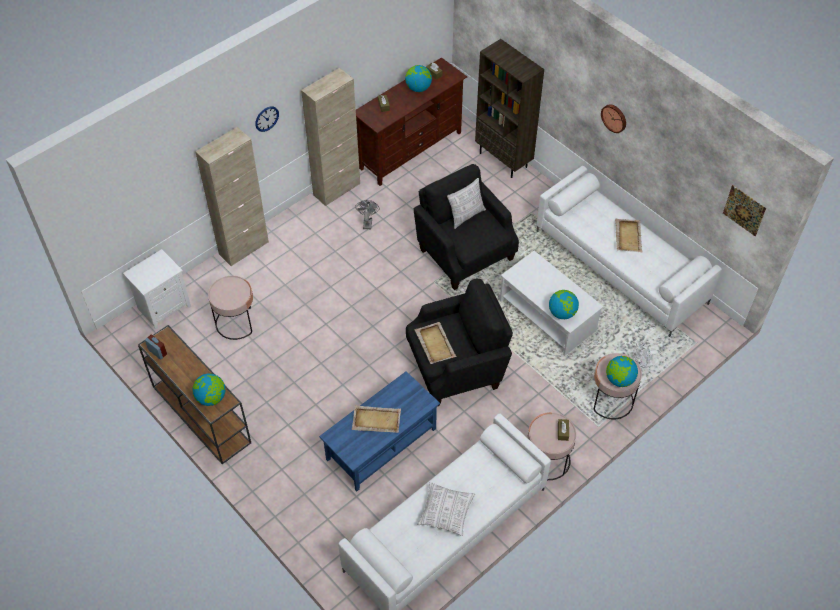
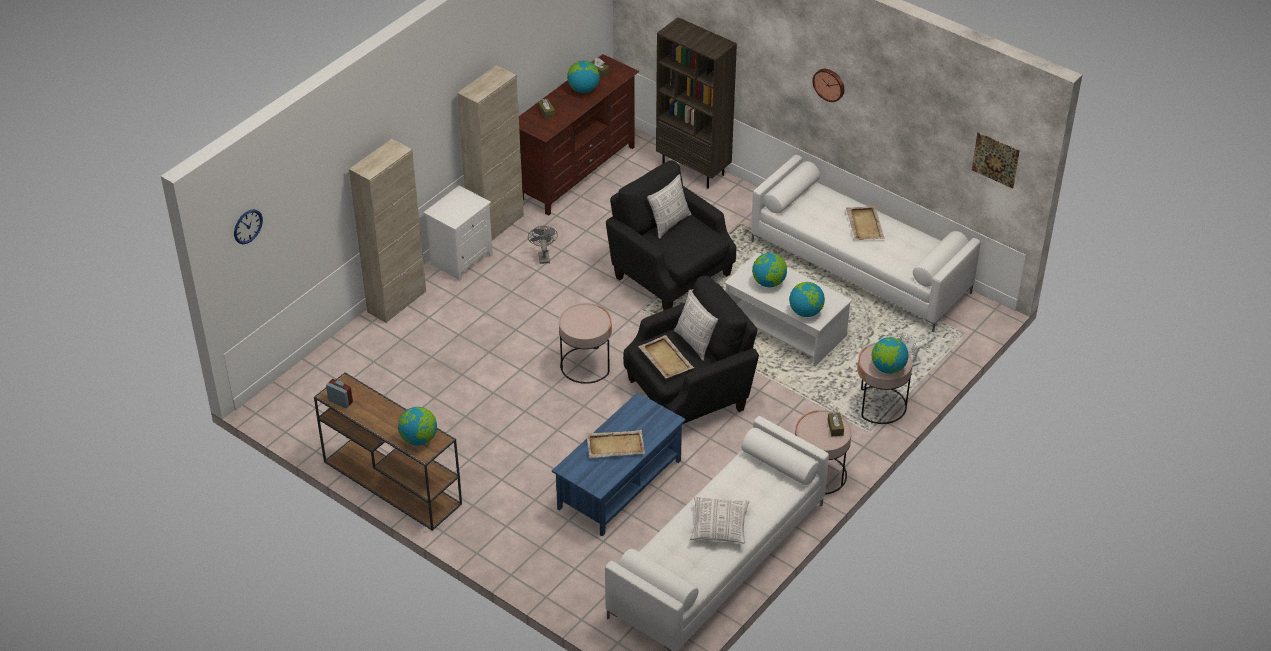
camera: 10 degrees left, 10 degrees down
white nightstand [123,249,191,330] -> white nightstand moved to [423,185,493,281]
pink side table [208,276,253,340] -> pink side table moved to [559,303,612,384]
wall clock [255,106,279,132] -> wall clock moved to [234,209,263,244]
none -> pillow [674,289,718,361]
none -> globe [752,253,787,287]

